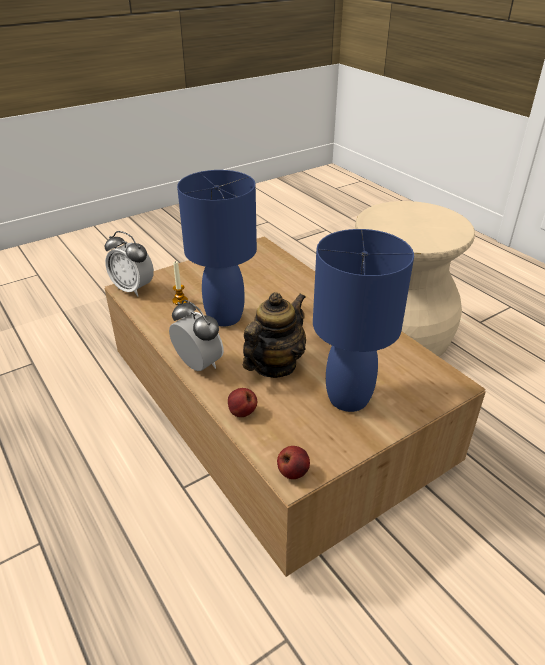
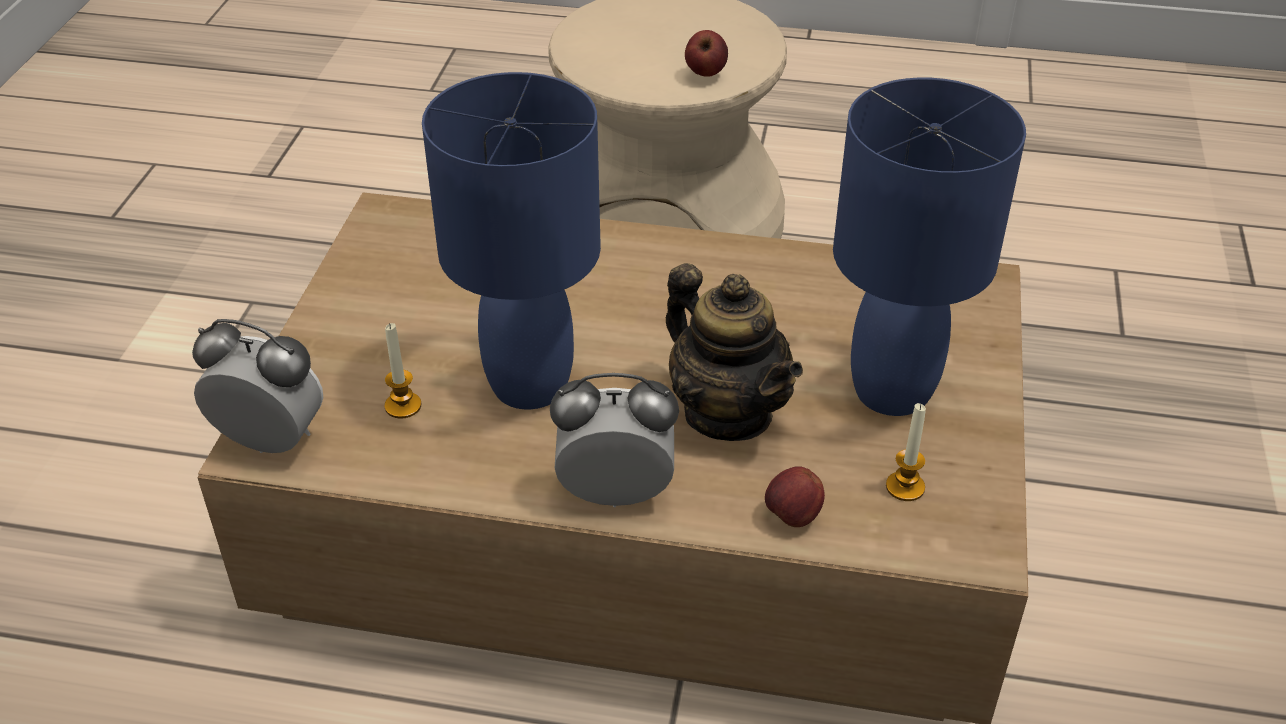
camera: 45 degrees left, 5 degrees up
alarm clock [104,231,154,297] -> alarm clock turned 150 degrees counterclockwise [192,319,323,453]
teapot [243,292,306,378] -> teapot turned 150 degrees clockwise [666,263,803,441]
apple [277,446,310,479] -> apple moved to [685,30,728,77]
none -> candle [886,403,926,501]

